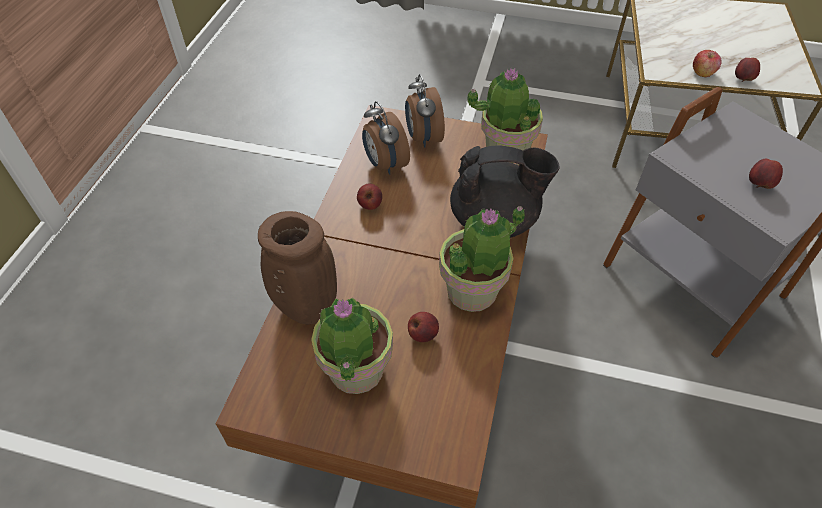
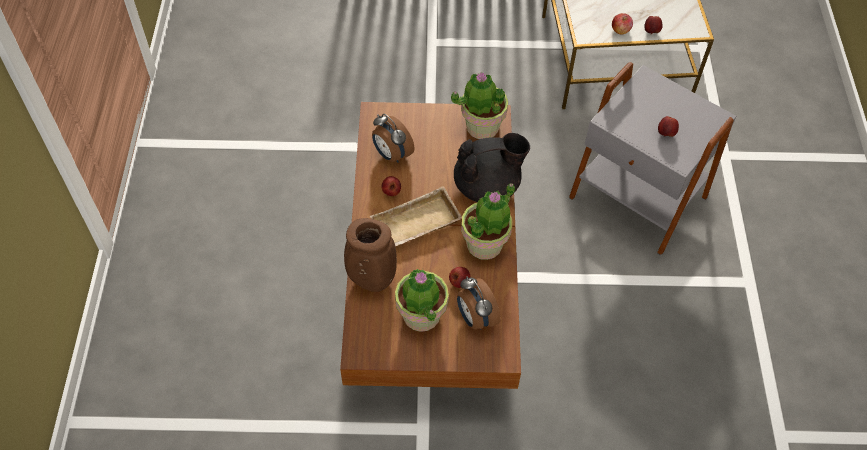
camera: 15 degrees left, 5 degrees up
alarm clock [405,74,445,148] -> alarm clock moved to [457,276,501,330]
none -> beige tray [370,186,462,246]

